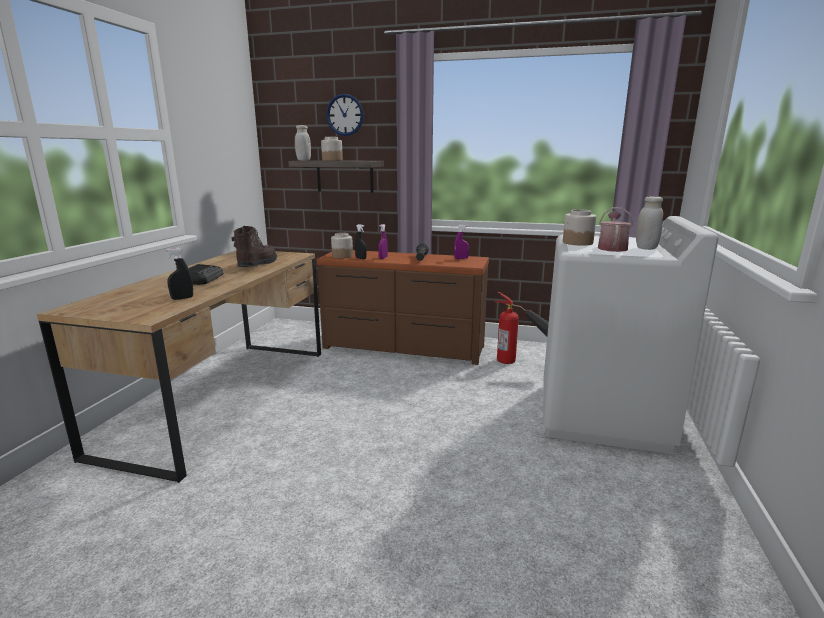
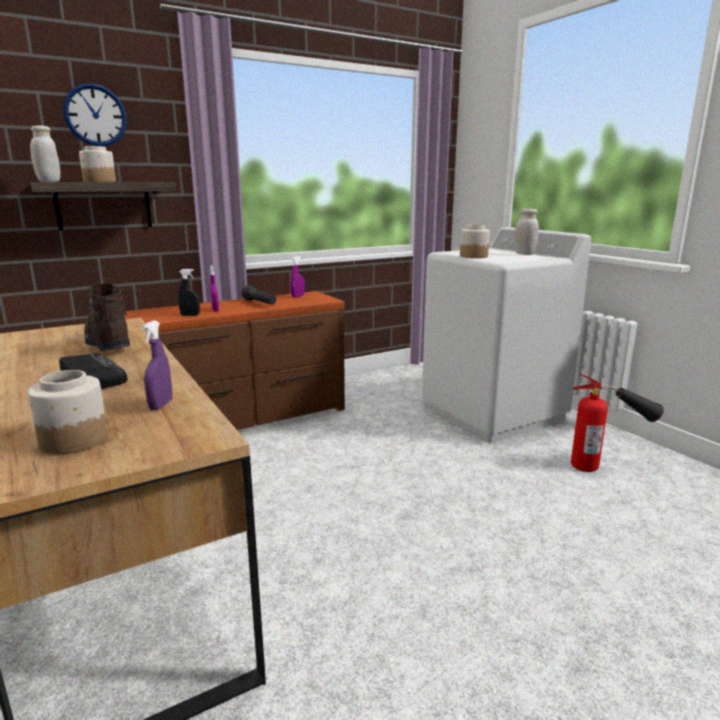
camera: 45 degrees left, 0 degrees up
black spray bottle [165,248,193,300] -> purple spray bottle [141,320,172,410]
jar [331,233,353,259] -> jar moved to [28,370,108,454]
fire extinguisher [494,292,549,364] -> fire extinguisher moved to [571,374,664,472]
watering can [598,207,633,252] -> none

